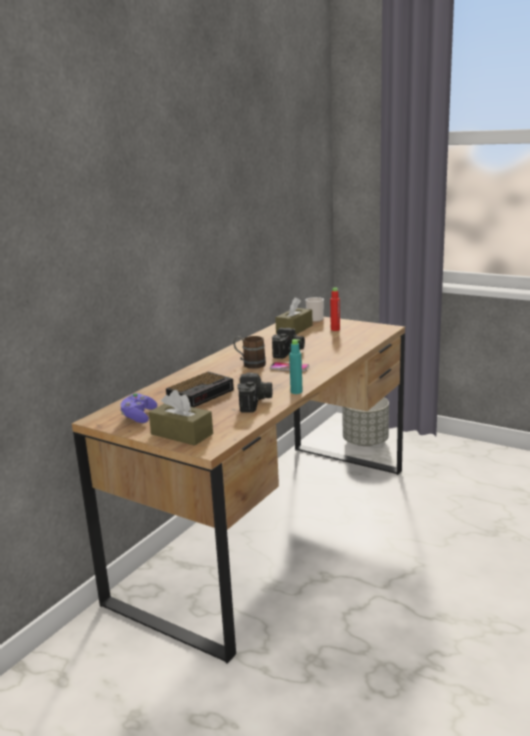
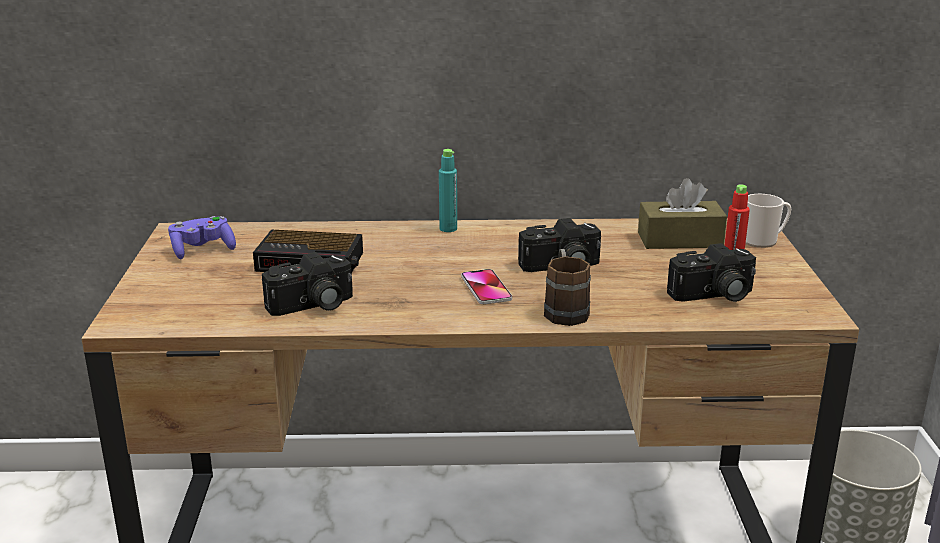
camera: 55 degrees right, 5 degrees up
brown tissue box [149,390,213,446] -> none
brown mug [234,336,266,369] -> brown mug moved to [544,249,591,326]
turquoise bottle [289,339,303,394] -> turquoise bottle moved to [439,149,457,232]
none -> camera [667,243,756,302]

